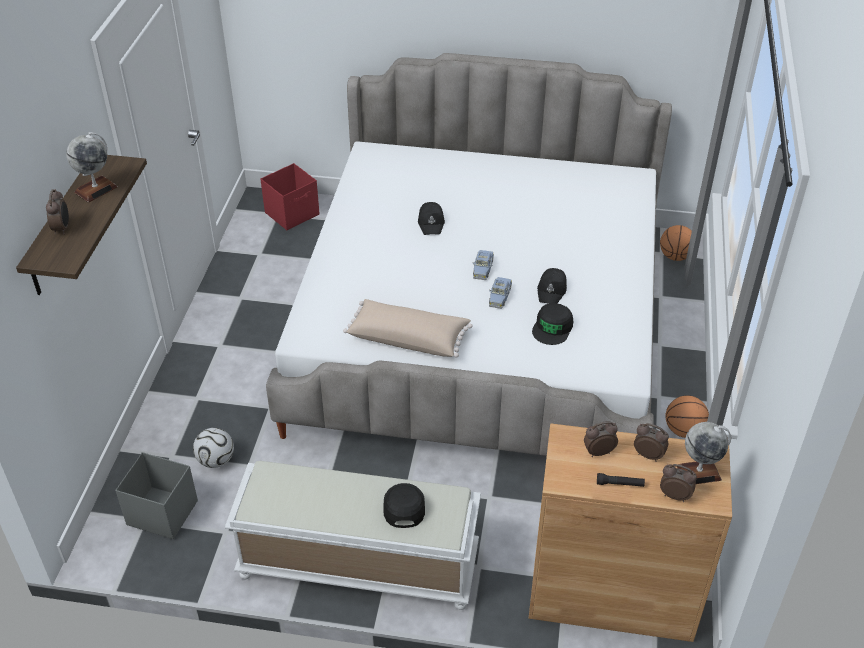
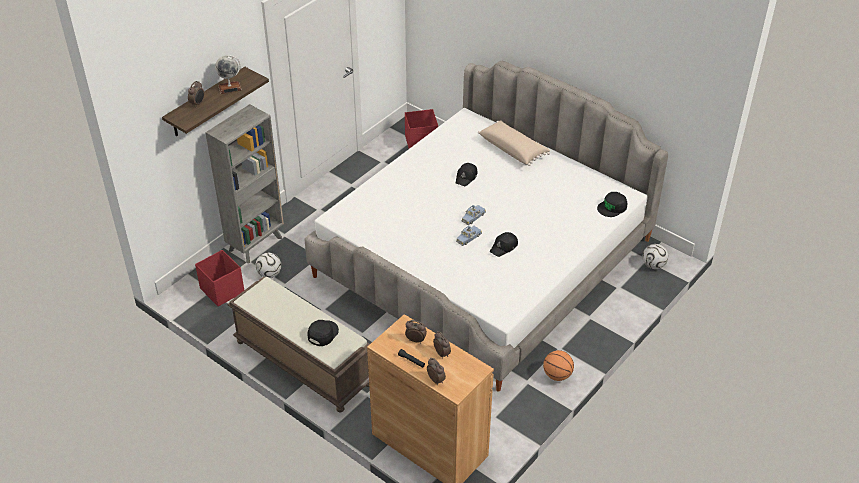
camera: 30 degrees right, 0 degrees up
grey storage box [115,452,198,539] -> red storage box [195,250,244,307]
white bench [225,461,481,610] -> brown bench [227,277,370,413]
beige pillow [343,299,473,358] -> beige pillow moved to [478,120,550,166]
black cap [532,303,573,345] -> black cap moved to [597,192,627,217]
basketball [660,225,692,261] -> football [643,244,668,269]
globe [677,422,731,484] -> none
none -> grey bookcase [205,104,284,263]

